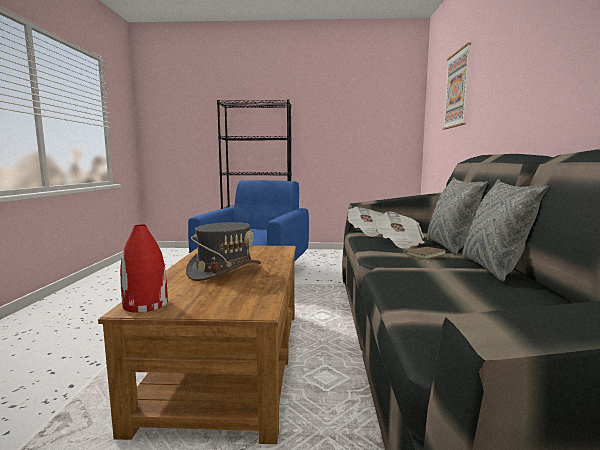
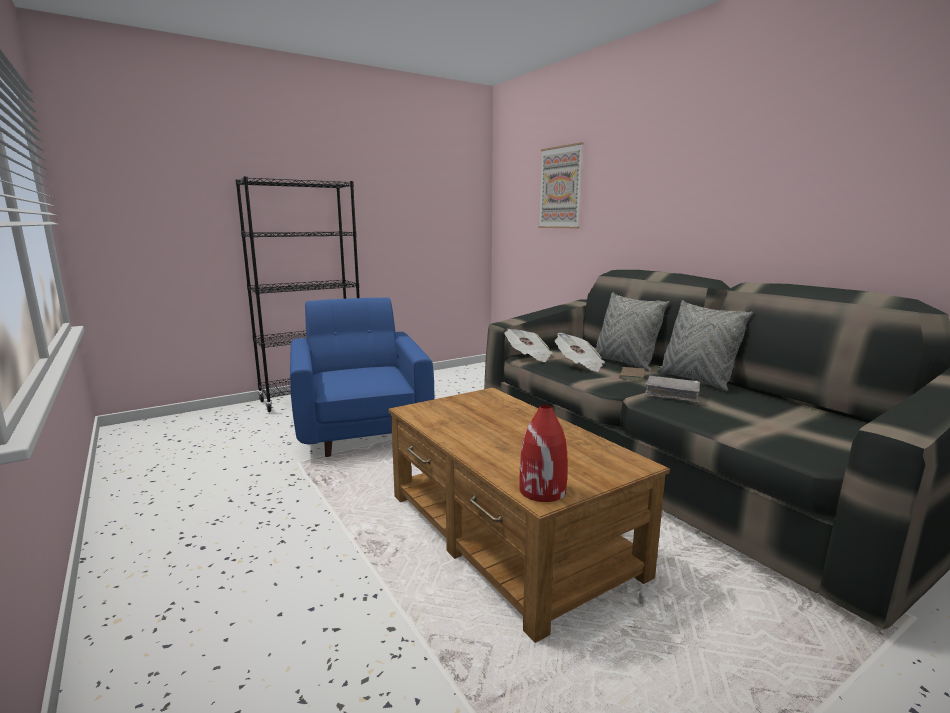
camera: 35 degrees left, 5 degrees up
grey hat [186,222,261,281] -> none
none -> grey book [645,376,700,403]

